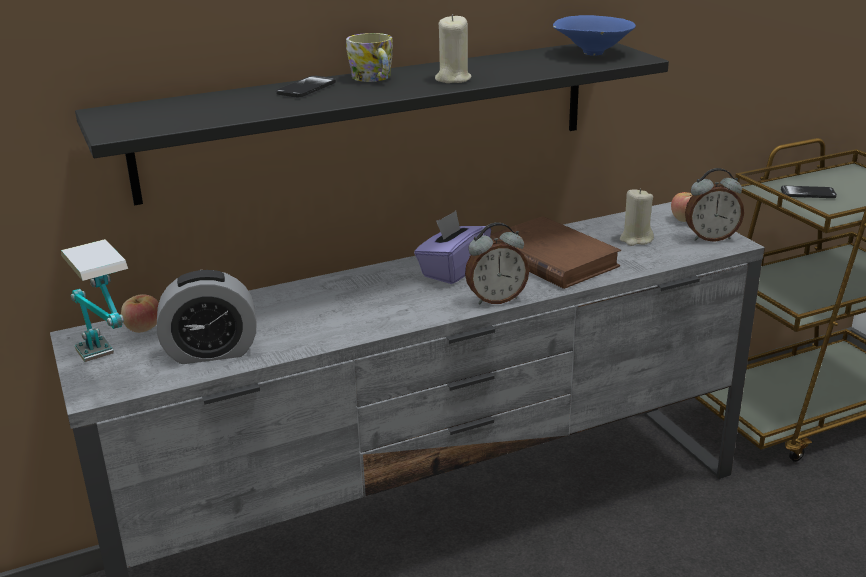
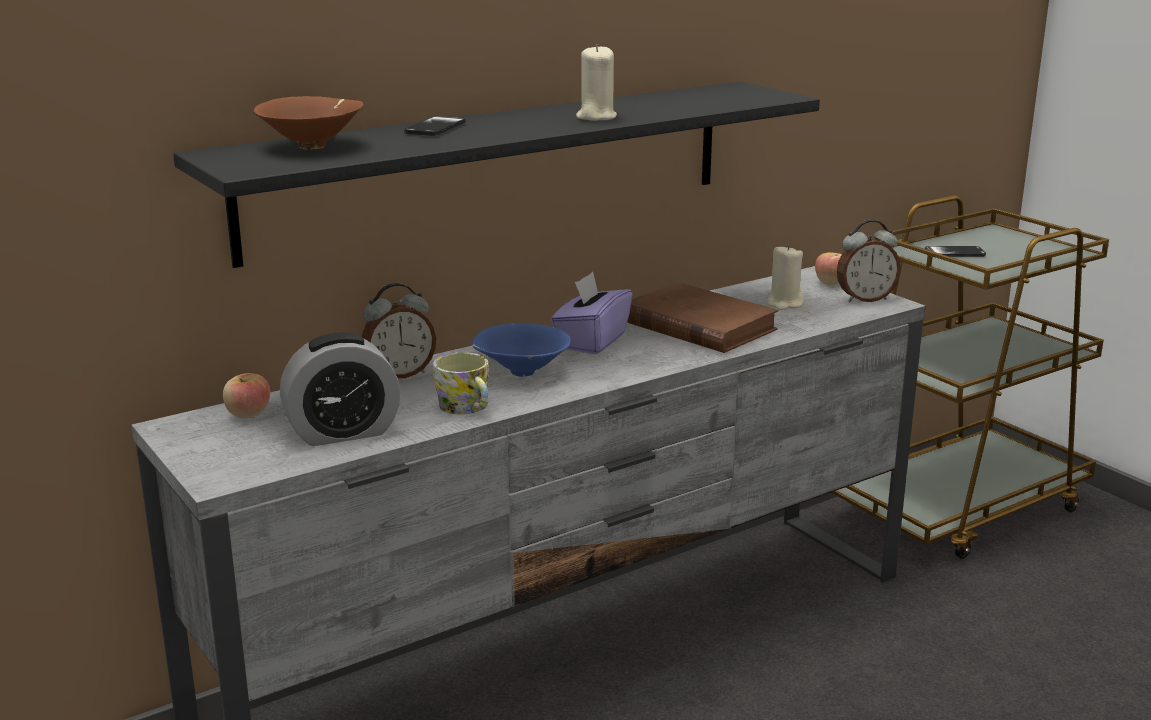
camera: 10 degrees left, 5 degrees down
table lamp [61,239,128,362] -> none
mug [346,33,393,82] -> mug moved to [433,352,489,414]
alarm clock [465,223,529,305] -> alarm clock moved to [362,283,436,378]
blue bowl [553,15,636,56] -> blue bowl moved to [472,323,571,377]
none -> brown bowl [254,96,364,150]

